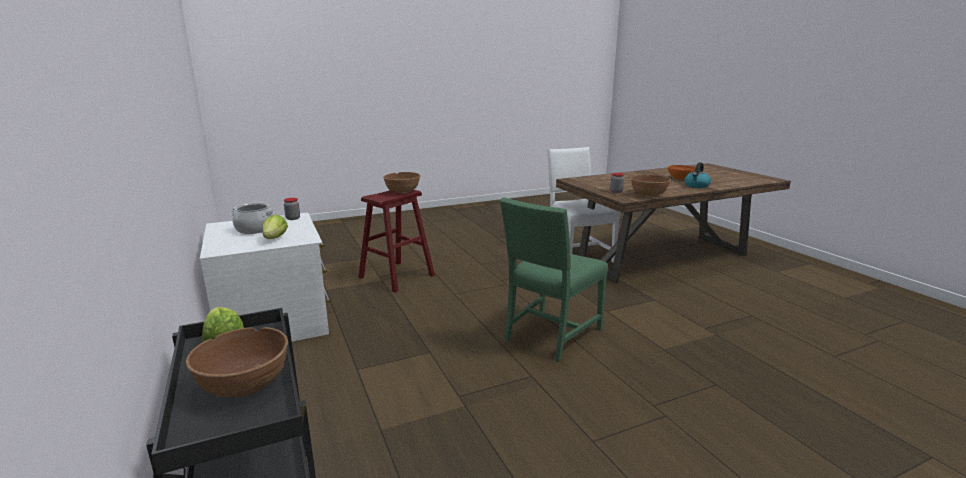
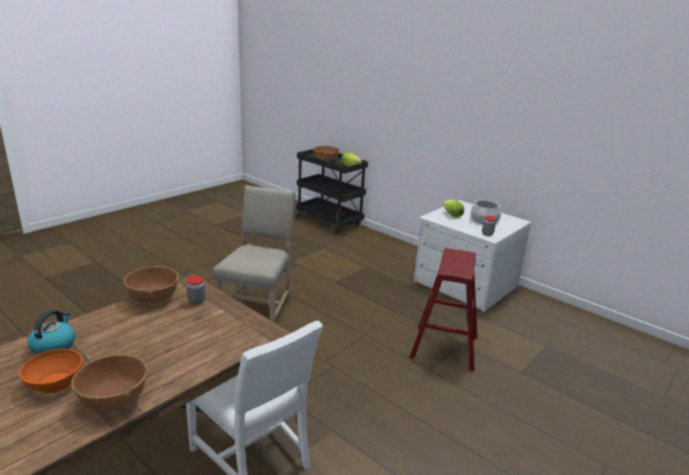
camera: 155 degrees right, 5 degrees up
brown bowl [383,172,420,194] -> brown bowl moved to [71,354,147,412]
green chair [500,197,608,361] -> beige chair [213,185,296,322]

